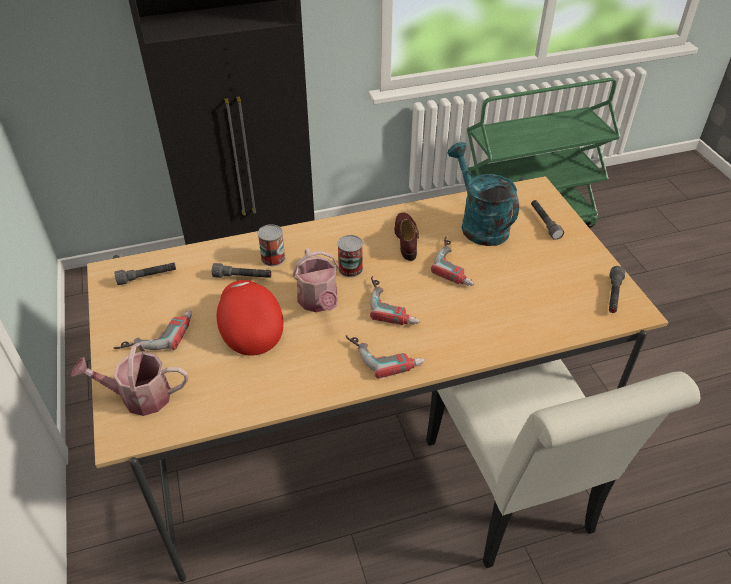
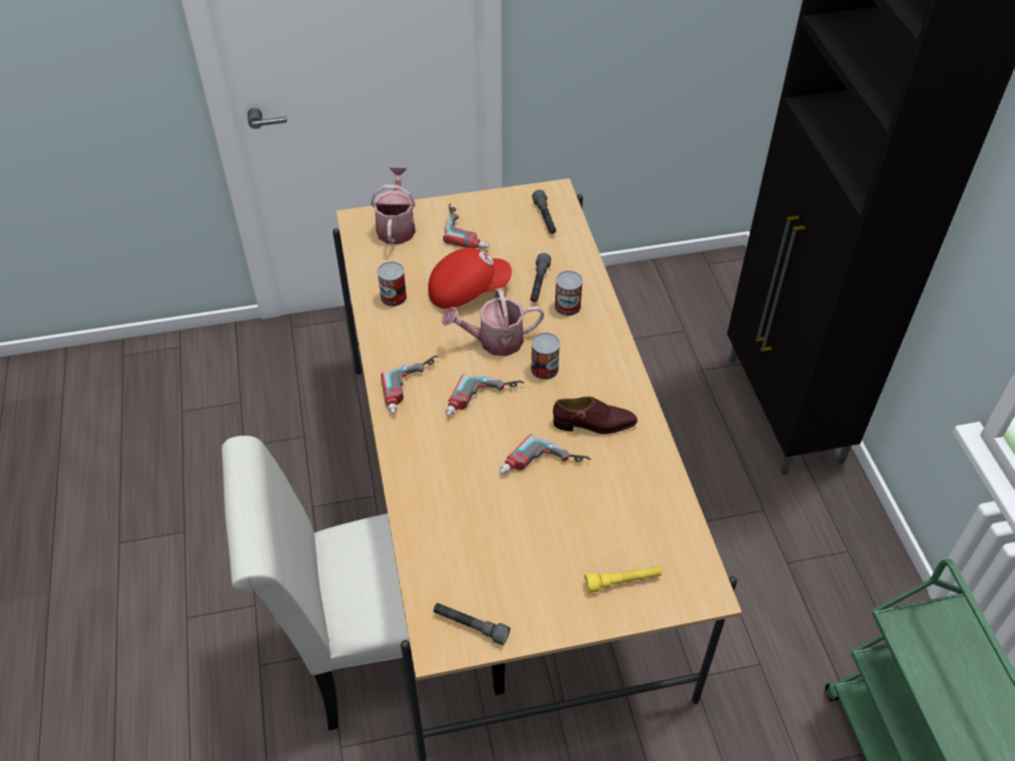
camera: 95 degrees right, 5 degrees up
turquoise watering can [447,142,519,246] -> none
grey flashlight [531,200,564,240] -> yellow flashlight [584,566,662,593]
none -> can [377,261,407,307]

